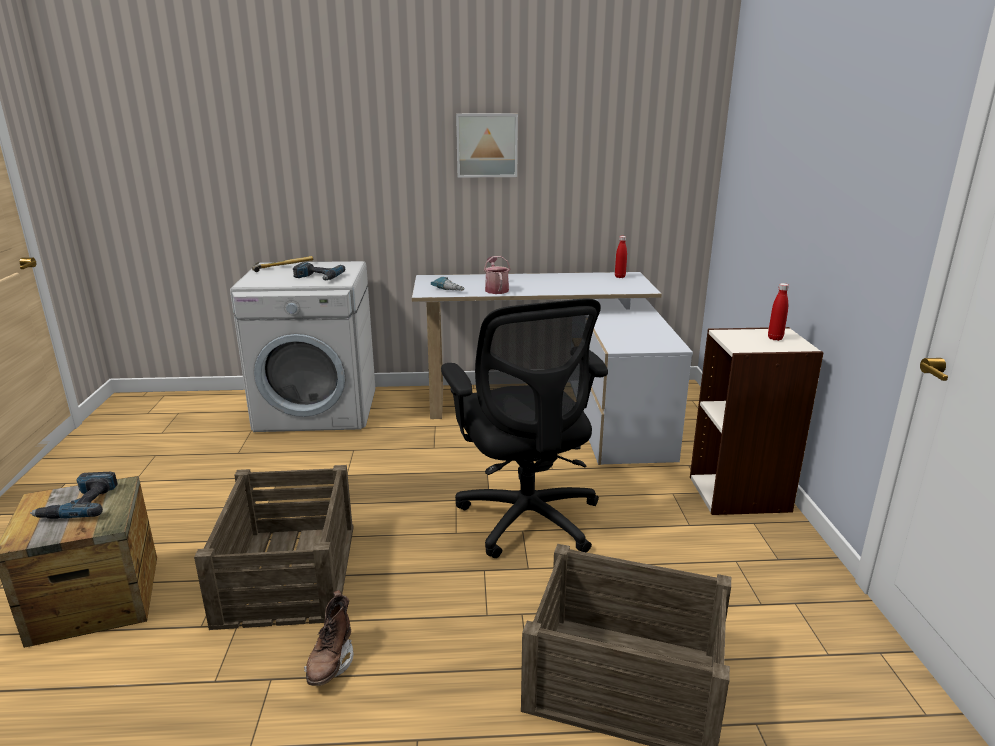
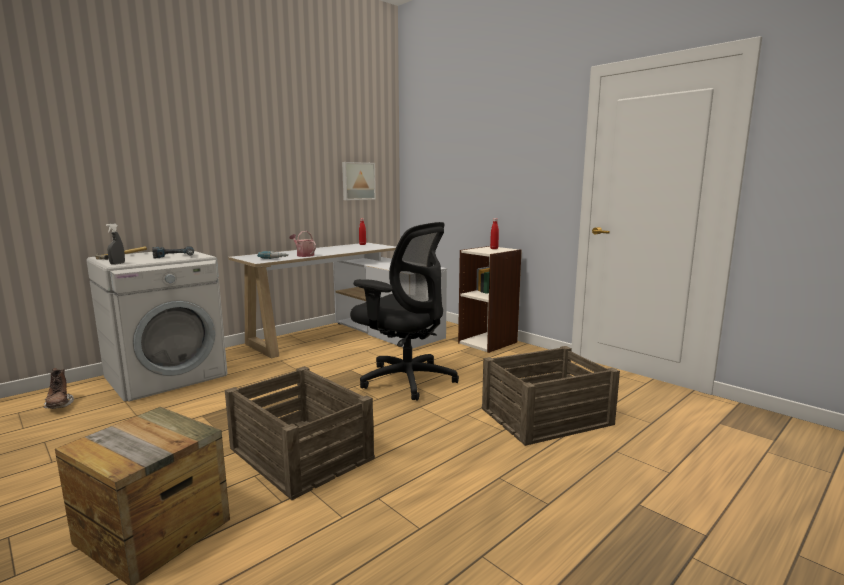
camera: 40 degrees left, 10 degrees down
power drill [30,472,118,519] -> none
brown boot [304,590,354,686] -> brown boot moved to [44,368,74,409]
picture [456,113,518,178] -> picture moved to [342,162,376,200]
none -> grey spray bottle [106,224,125,265]

